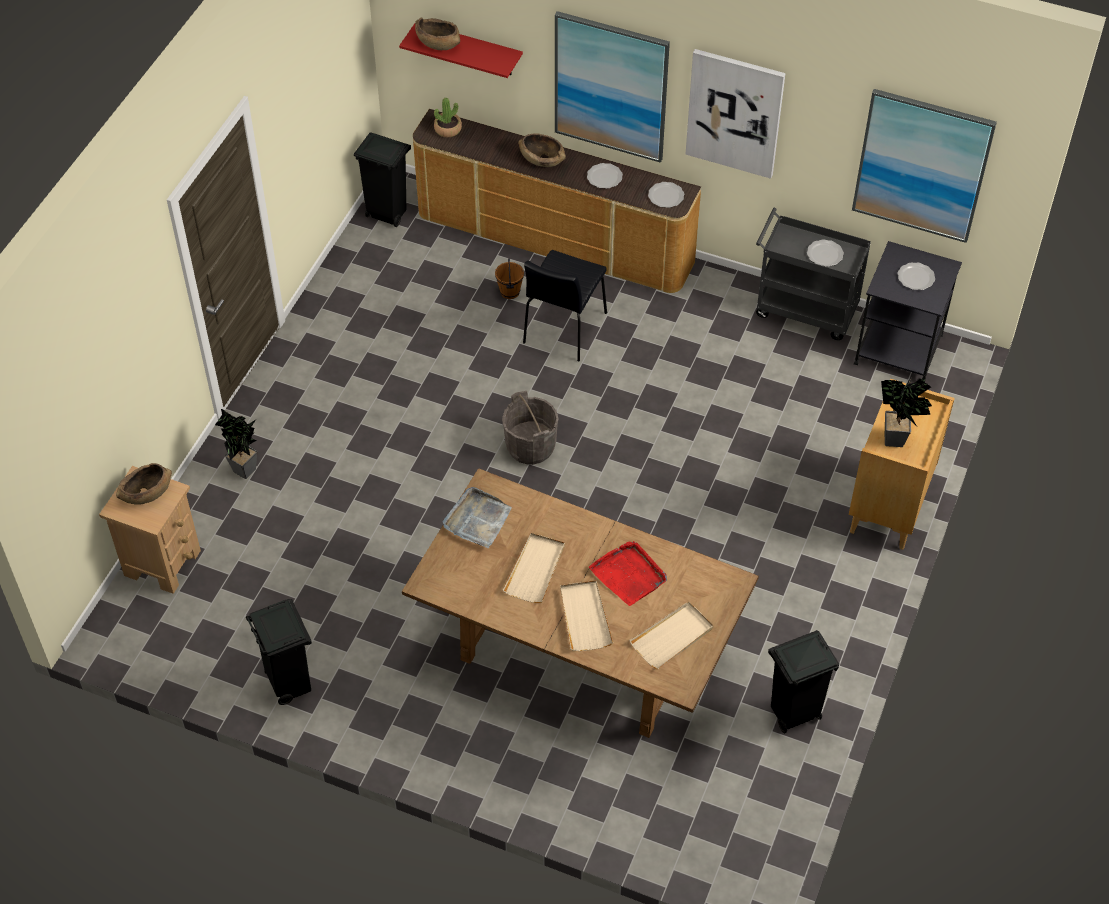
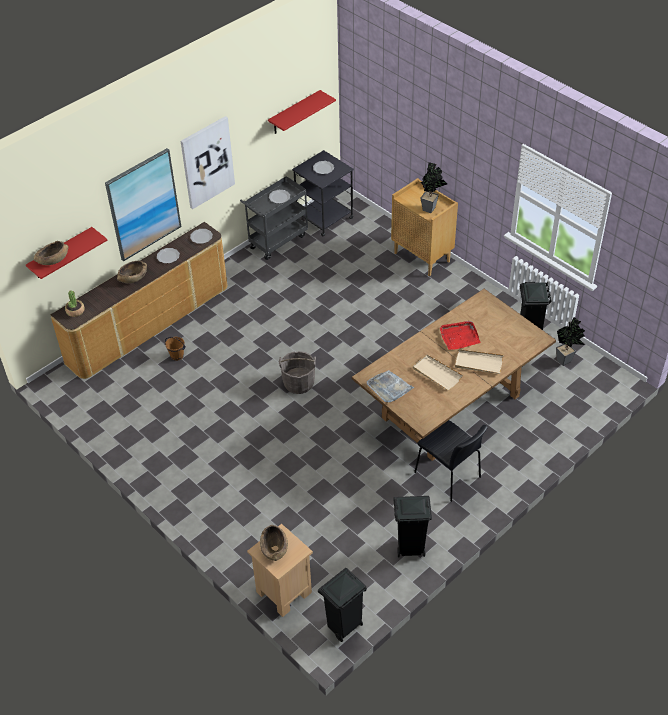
camera: 65 degrees left, 5 degrees down
potted plant [215,409,257,479] -> potted plant moved to [556,317,585,366]
black trash can [354,132,411,227] -> black trash can moved to [318,568,367,642]
black chair [523,250,607,362] -> black chair moved to [414,420,488,502]
beige tray [629,601,713,669] -> none
picture [852,89,997,243] -> red shelf [268,90,336,134]

